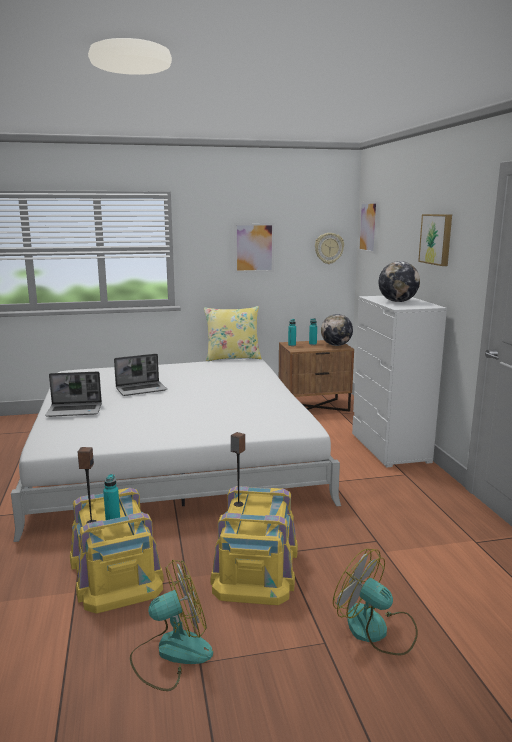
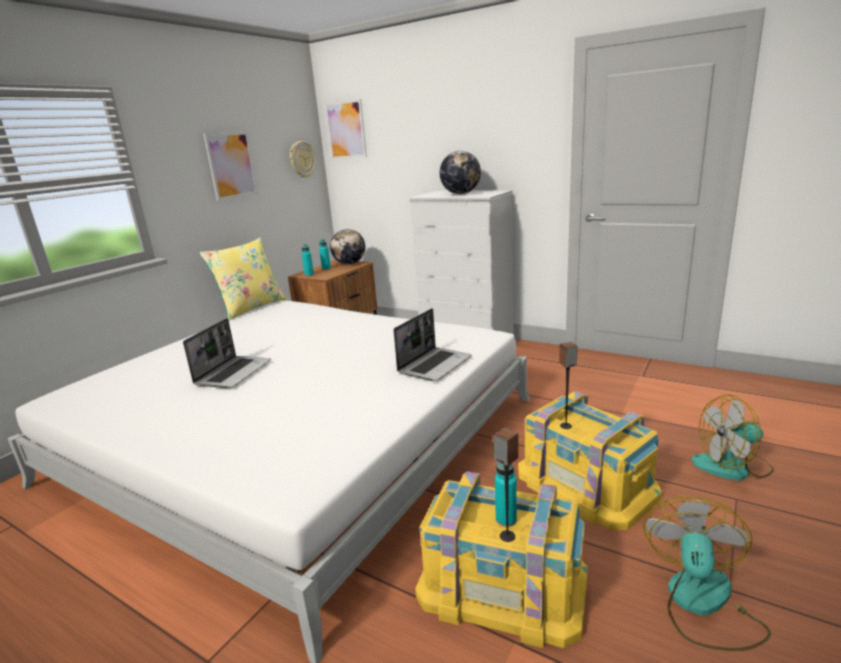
camera: 45 degrees left, 5 degrees up
laptop [45,372,102,417] -> laptop moved to [393,308,472,381]
picture [418,214,452,266] -> none

